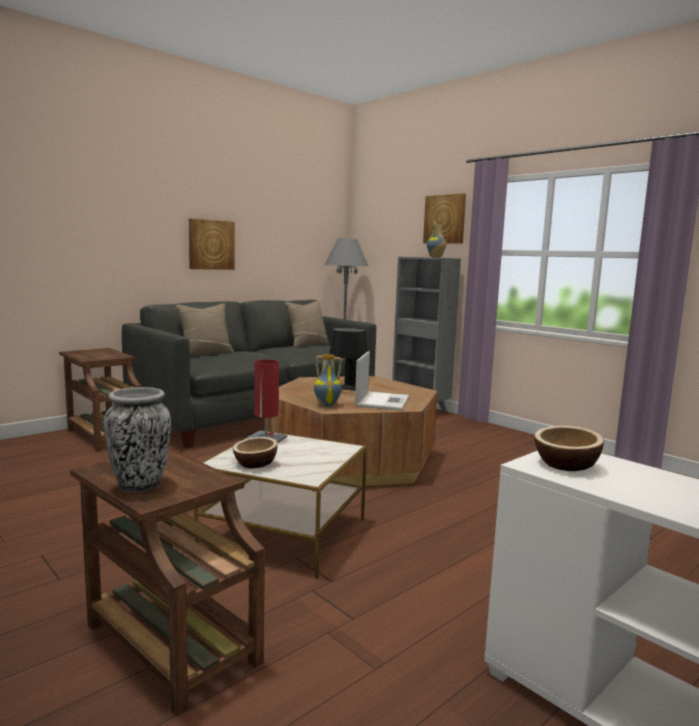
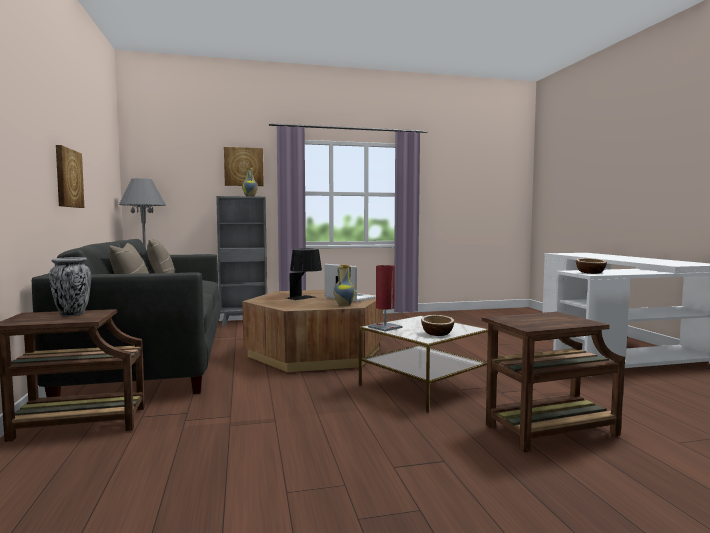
camera: 60 degrees left, 5 degrees down
vase [104,387,171,492] -> vase moved to [49,257,91,316]

